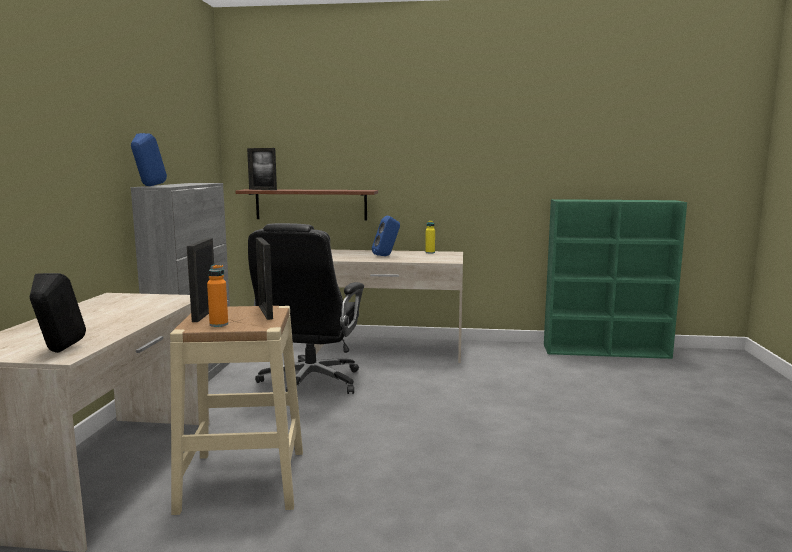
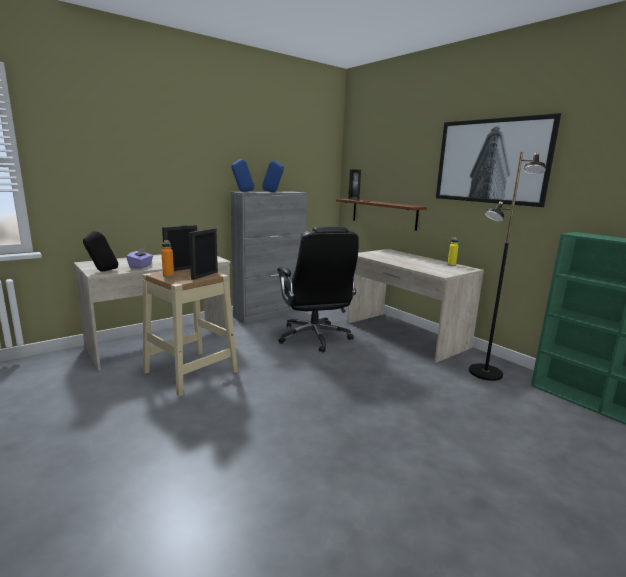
camera: 45 degrees right, 5 degrees up
black office chair [248,223,364,394] -> black office chair turned 75 degrees counterclockwise [277,226,359,352]
blue speaker [372,216,400,256] -> blue speaker moved to [262,161,284,192]
none -> purple tissue box [126,247,153,269]
none -> picture [436,113,561,207]
none -> black floor lamp [469,152,546,381]

